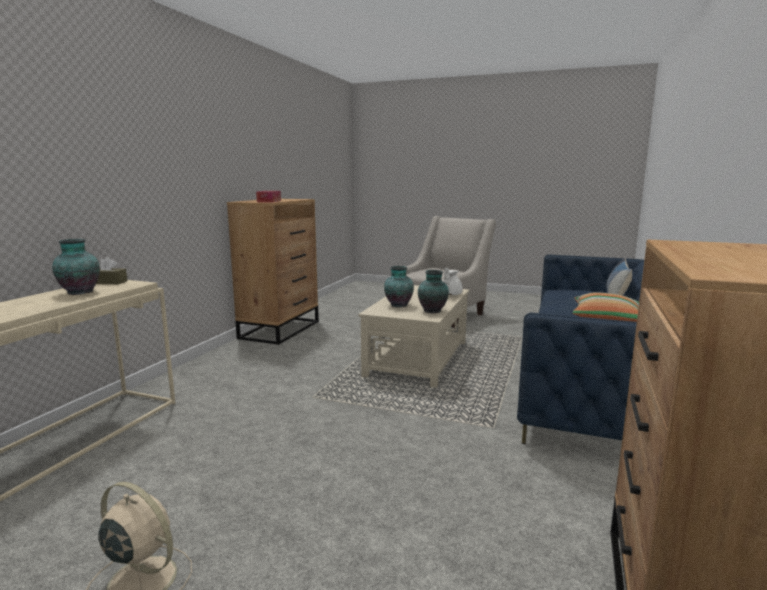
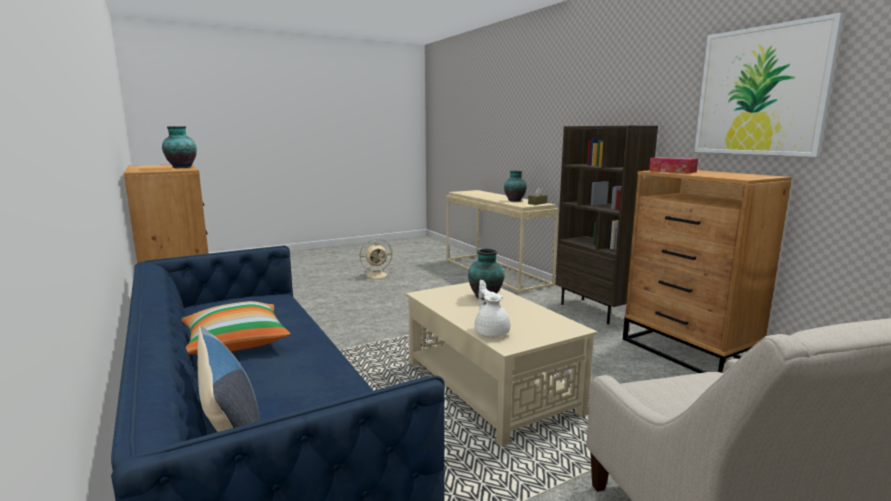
camera: 130 degrees right, 0 degrees up
vase [418,270,449,313] -> vase moved to [162,126,197,168]
none -> brown bookcase [555,126,658,324]
none -> picture [694,13,844,157]

